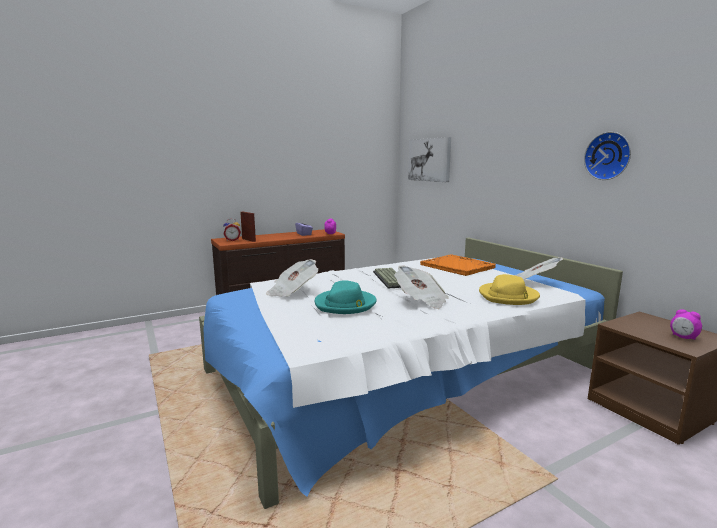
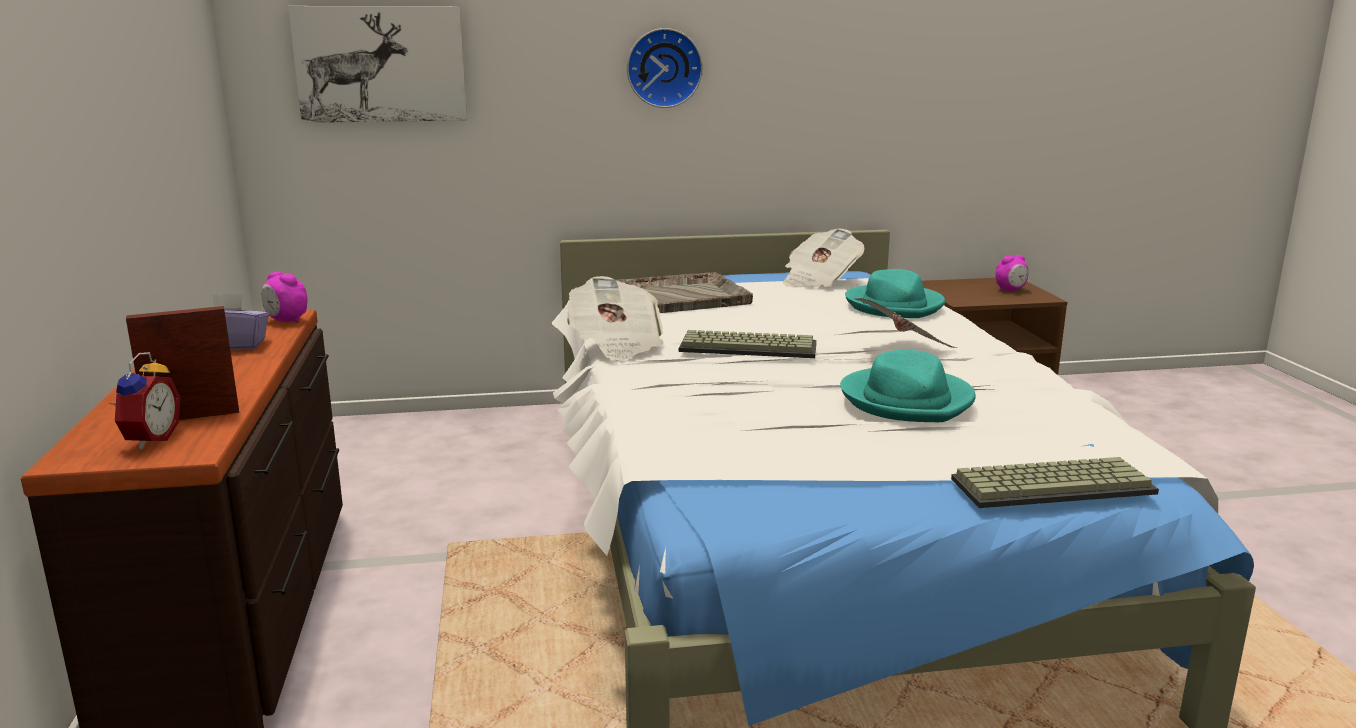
camera: 70 degrees left, 5 degrees up
newspaper [266,259,318,297] -> newspaper moved to [566,276,663,361]
orange tray [420,254,496,276] -> grey tray [616,272,753,313]
yellow hat [479,274,540,305] -> turquoise hat [845,269,945,318]
wall clock [584,132,631,180] -> wall clock moved to [627,28,703,108]
none -> keyboard [951,457,1159,508]

